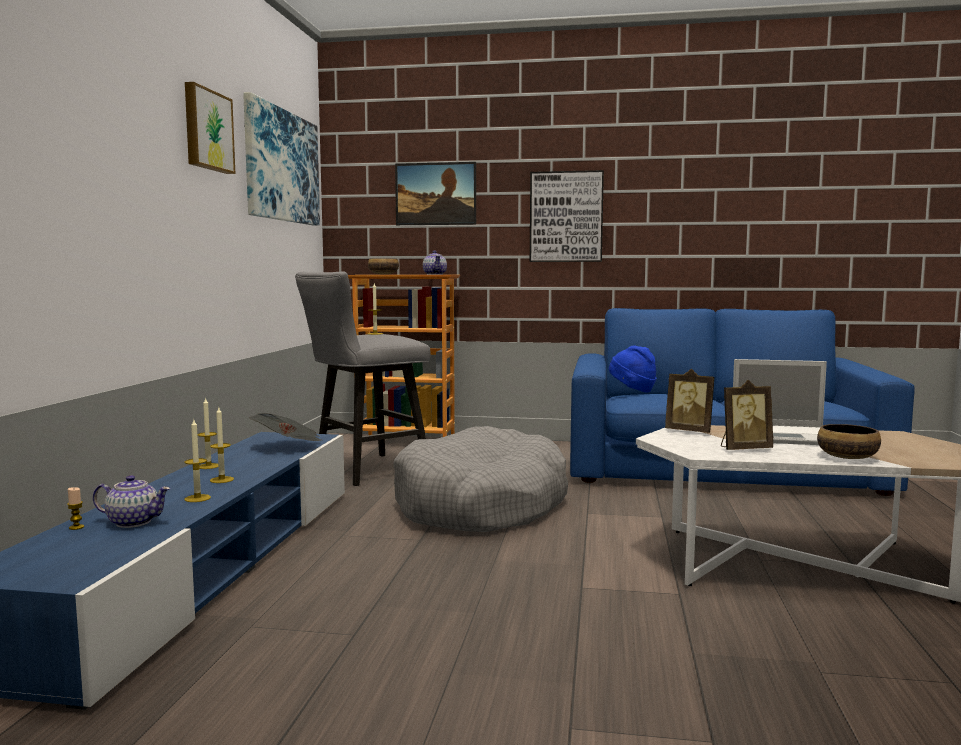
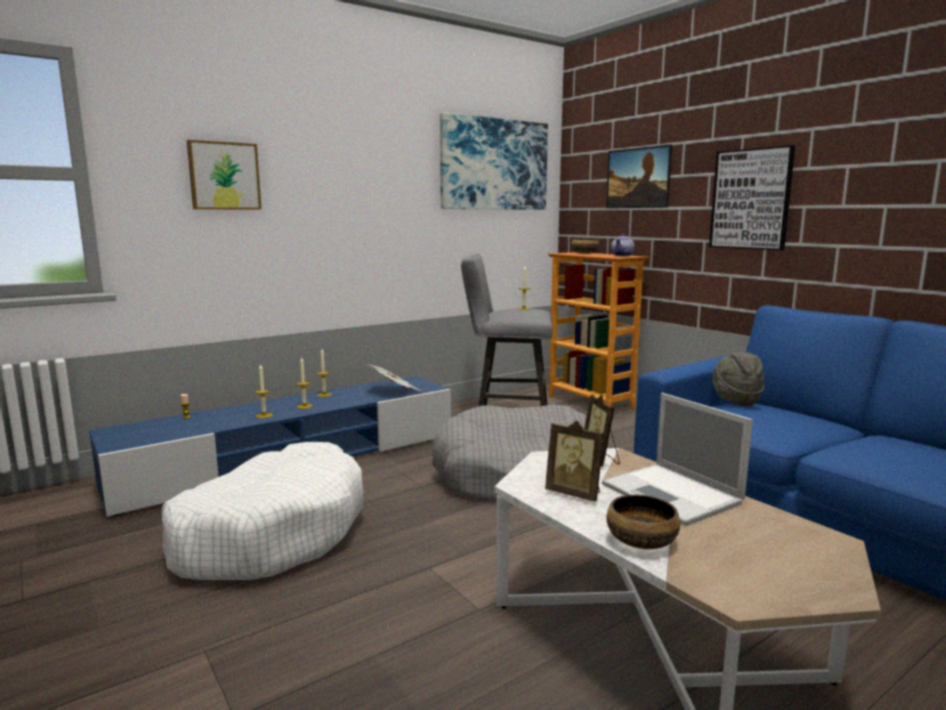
camera: 45 degrees right, 5 degrees up
teapot [93,475,171,528] -> none
picture [185,82,235,174] -> picture moved to [187,140,261,210]
blue hat [609,345,656,393] -> grey hat [712,351,764,406]
none -> white dog bed [161,442,364,580]

